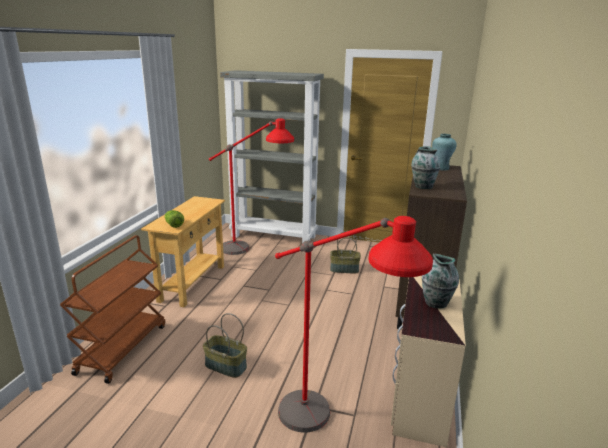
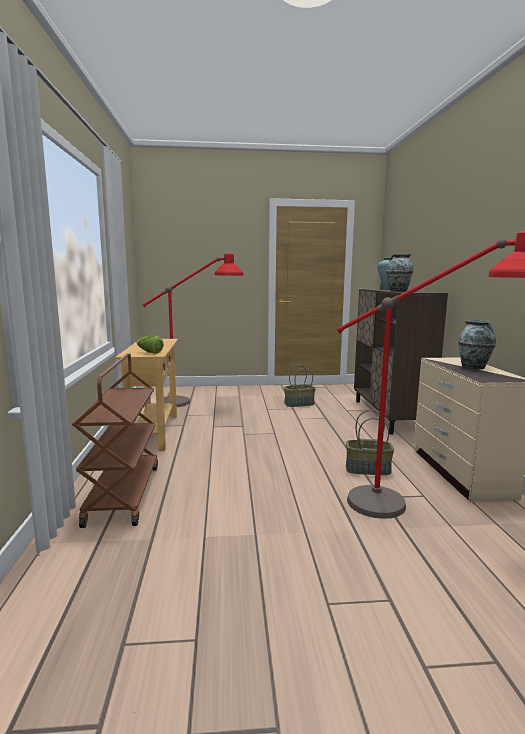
camera: 20 degrees left, 10 degrees down
basket [203,313,247,378] -> basket moved to [346,410,394,475]
grey bookcase [220,70,324,243] -> none

